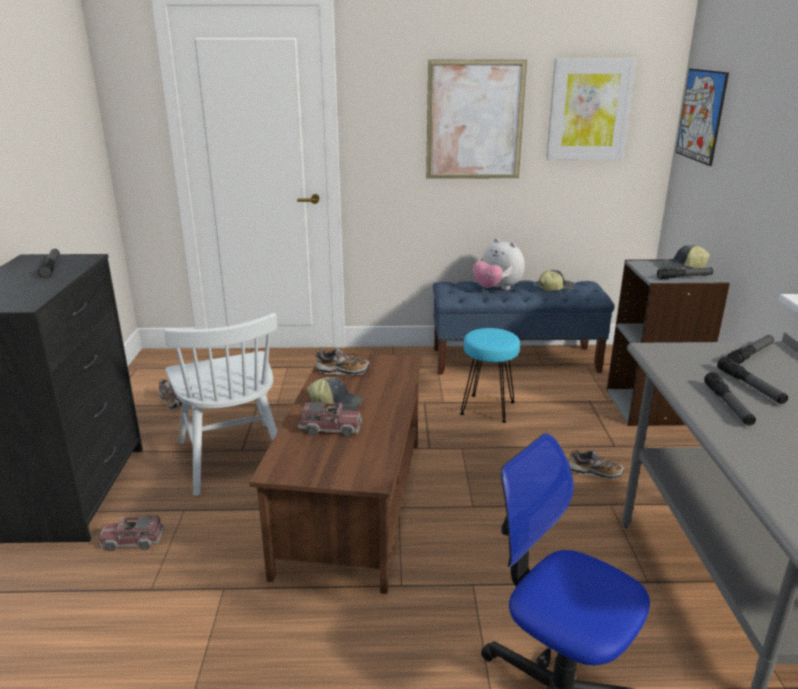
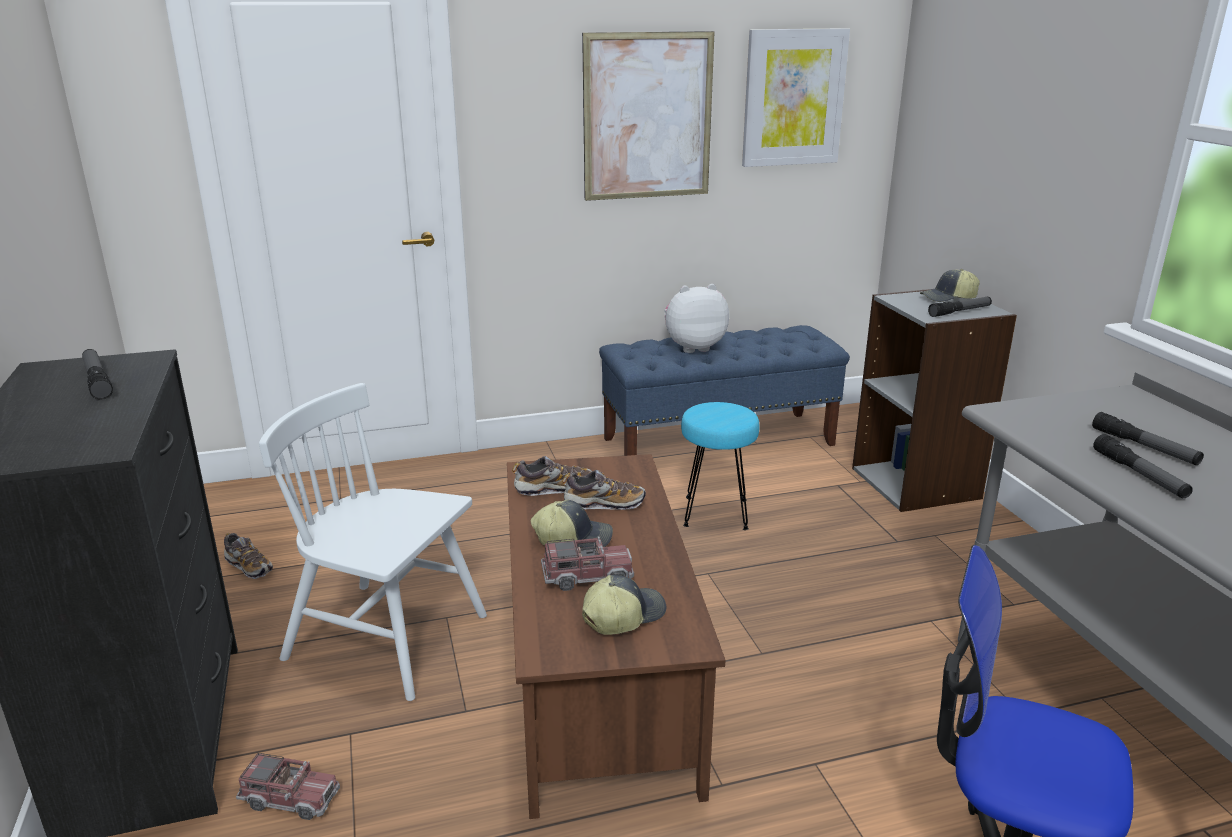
camera: 15 degrees left, 0 degrees up
toy truck [99,515,165,551] -> toy truck turned 150 degrees counterclockwise [236,753,340,820]
white chair [164,313,277,496] -> white chair turned 150 degrees clockwise [259,383,487,701]
plush toy [473,238,525,290] -> plush toy turned 135 degrees clockwise [664,284,729,353]
cap [538,270,574,291] -> cap moved to [582,575,666,635]
shoe [569,450,624,479] -> shoe moved to [562,470,646,510]
picture [676,69,729,166] -> none
flashlight [727,335,774,364] -> none

